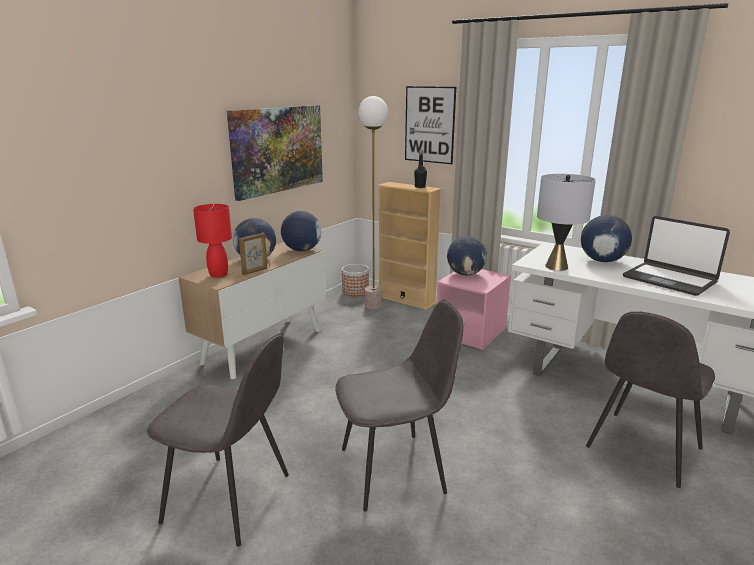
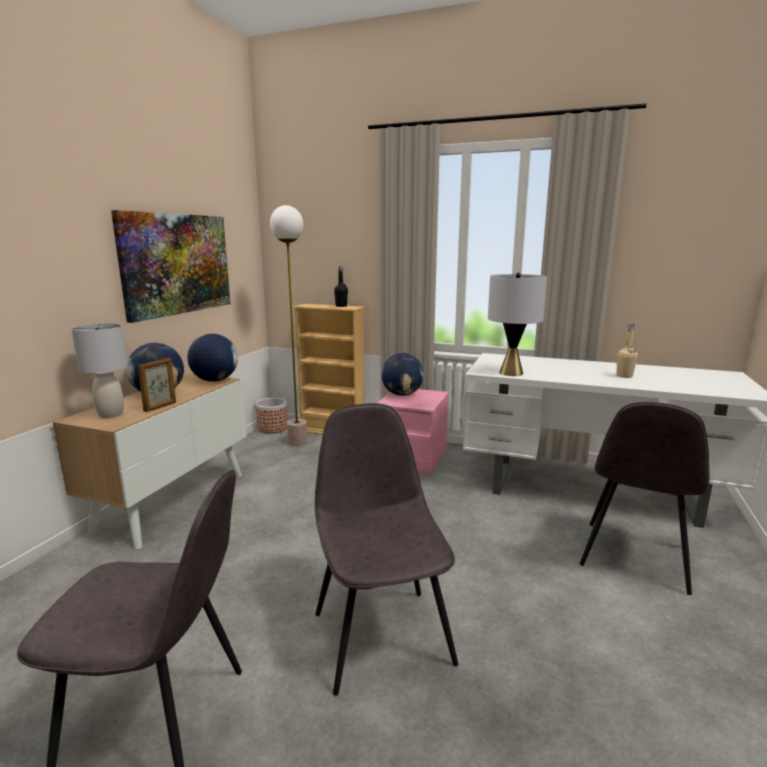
camera: 15 degrees left, 5 degrees down
red table lamp [193,204,232,278] -> grey table lamp [71,323,128,418]
grey chair [335,300,464,512] -> grey chair turned 75 degrees counterclockwise [315,403,458,696]
picture [405,86,456,164] -> none
globe [581,215,632,262] -> none
laptop [623,216,730,296] -> beige bottle [616,323,638,378]

